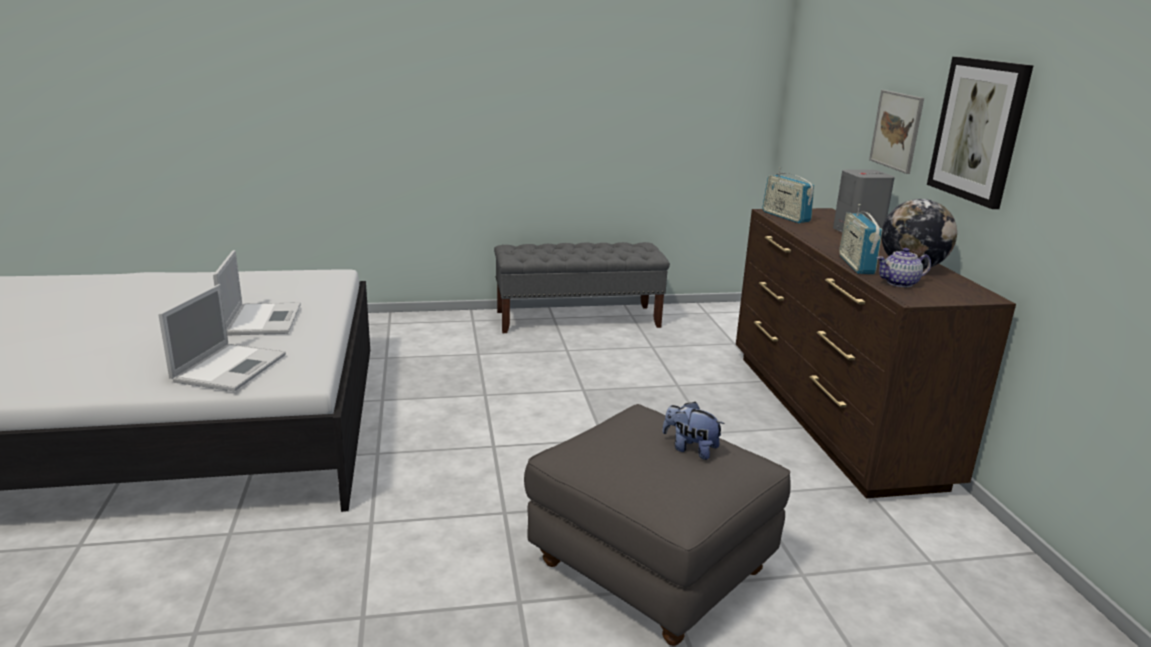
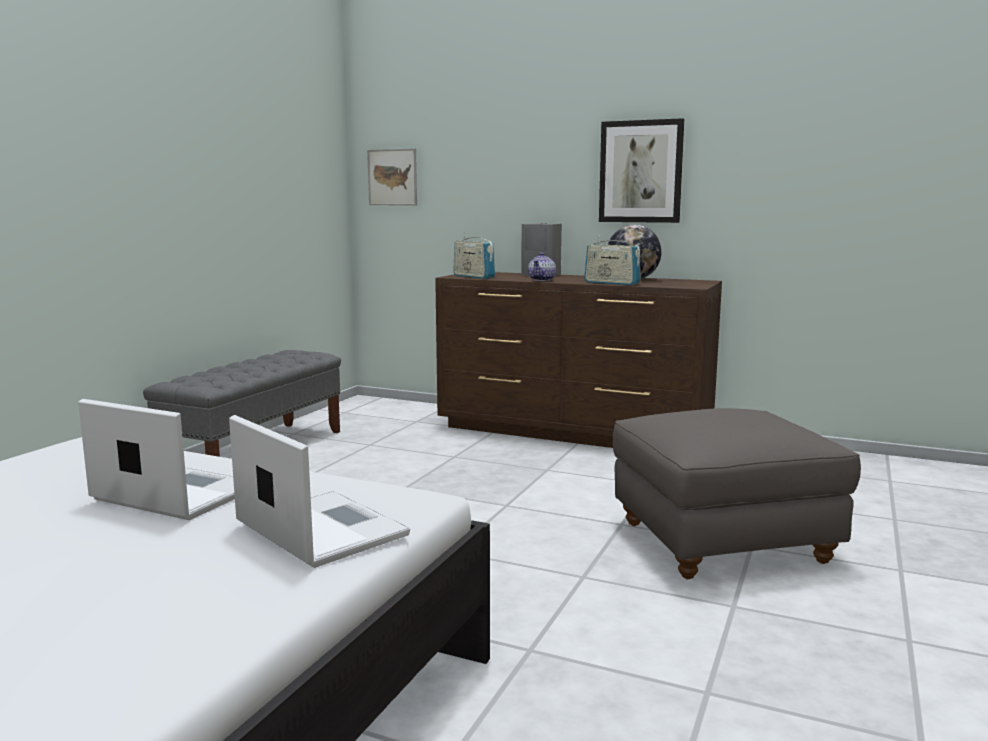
camera: 55 degrees left, 10 degrees down
plush toy [662,402,725,460] -> none
radio [762,167,814,223] -> radio turned 45 degrees clockwise [453,232,495,279]
picture [869,90,924,174] -> picture moved to [367,148,417,205]
teapot [877,248,931,287] -> teapot moved to [528,253,556,281]

